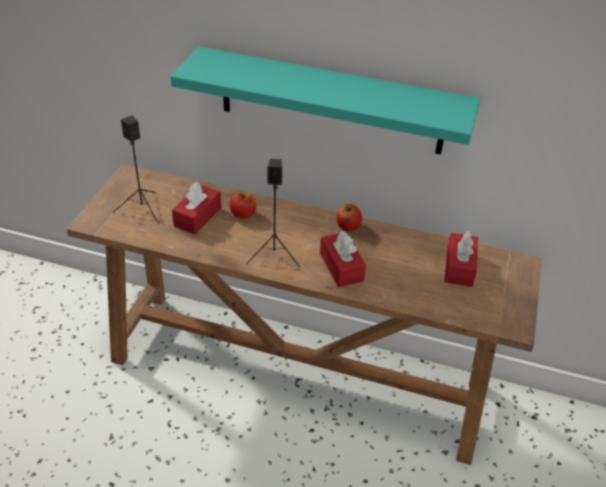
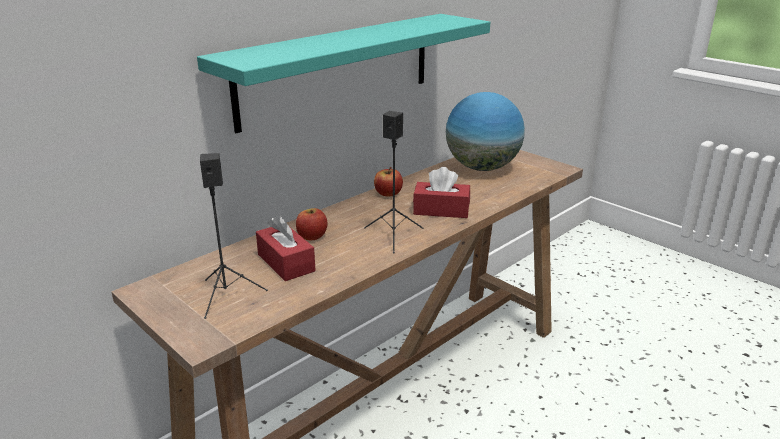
camera: 60 degrees left, 15 degrees down
red tissue box [445,231,478,287] -> globe [446,92,525,171]

